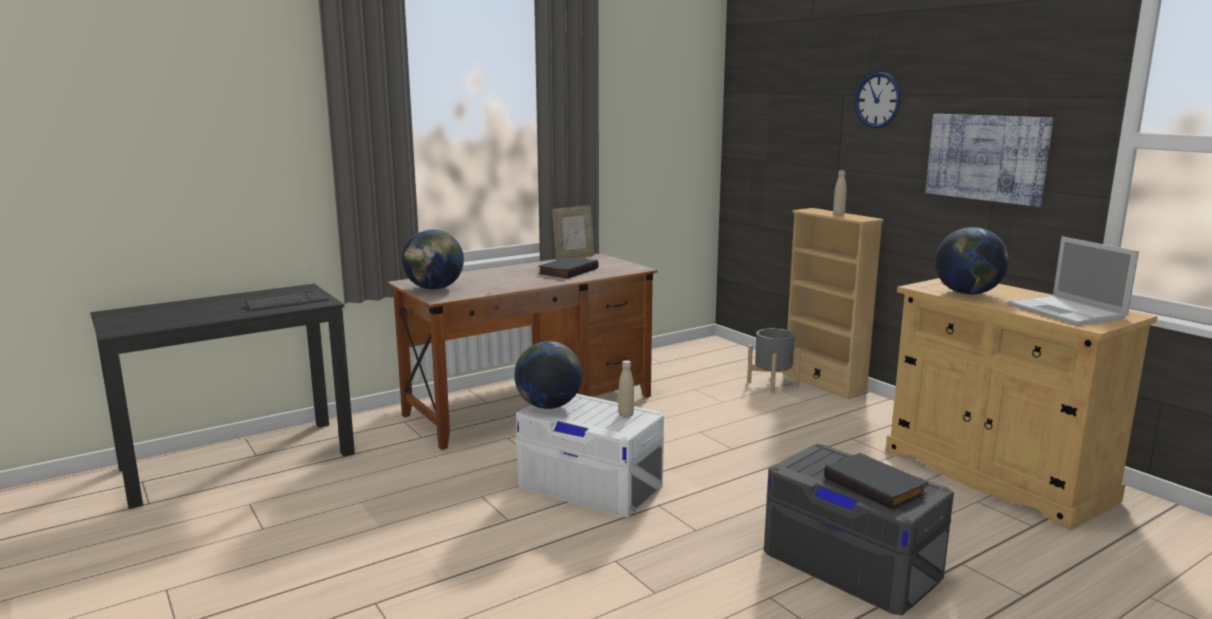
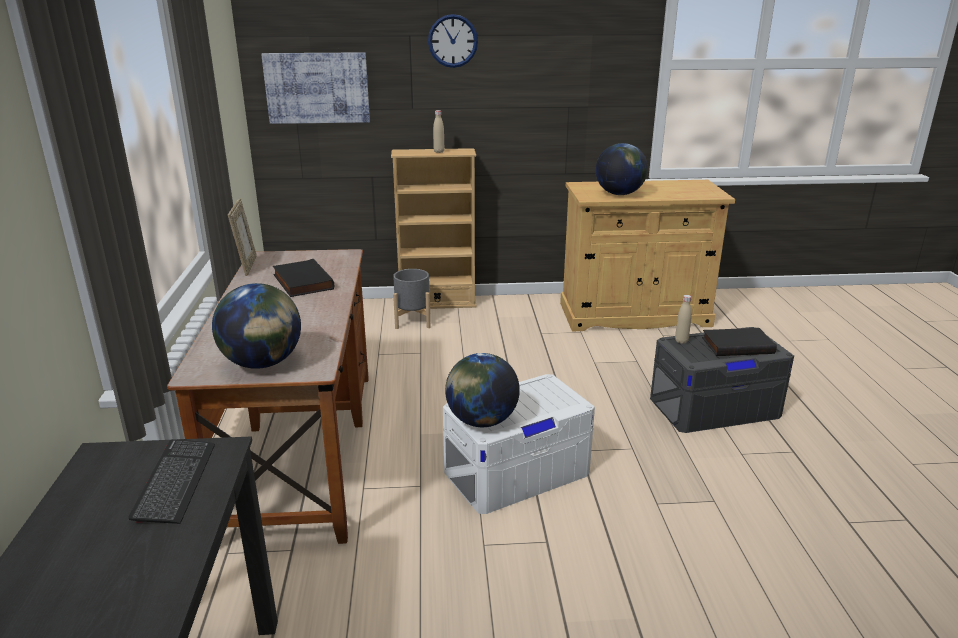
camera: 60 degrees left, 10 degrees up
beige bottle [619,360,634,418] -> beige bottle moved to [675,295,692,344]
picture [926,114,1053,207] -> picture moved to [261,52,370,124]
laptop [1008,236,1139,326] -> none

